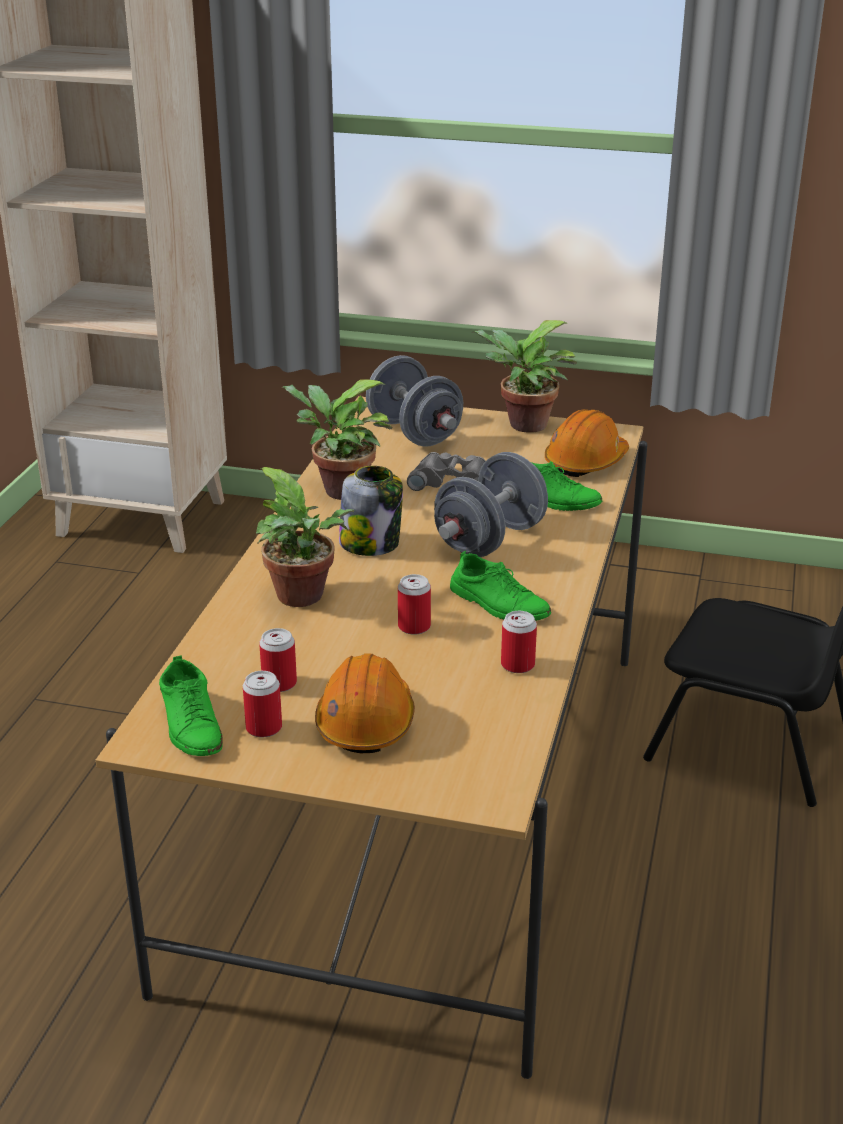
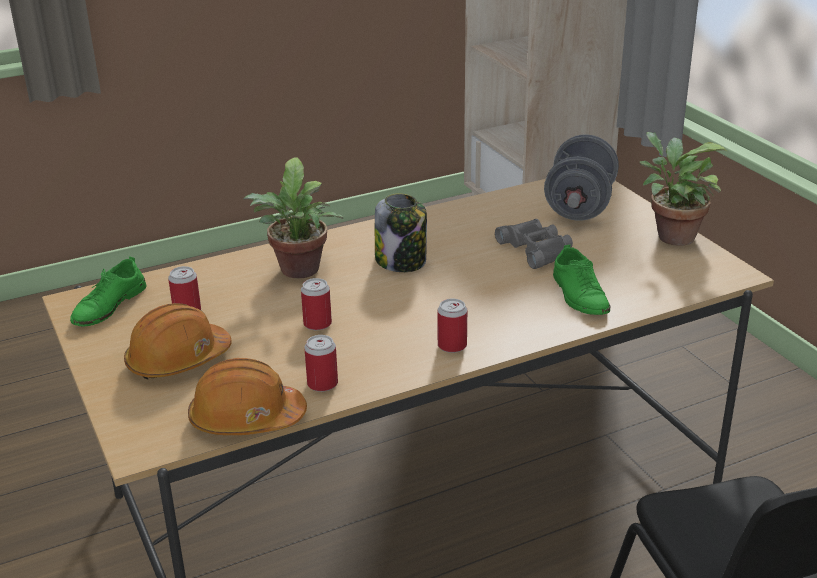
camera: 50 degrees right, 0 degrees up
can [243,671,282,737] -> can moved to [437,299,467,353]
potted plant [282,379,393,500] -> none
grey dumbbell [434,452,548,557] -> none
green shoe [450,551,551,621] -> none
orange hard hat [545,409,629,477] -> orange hard hat moved to [188,358,307,435]

